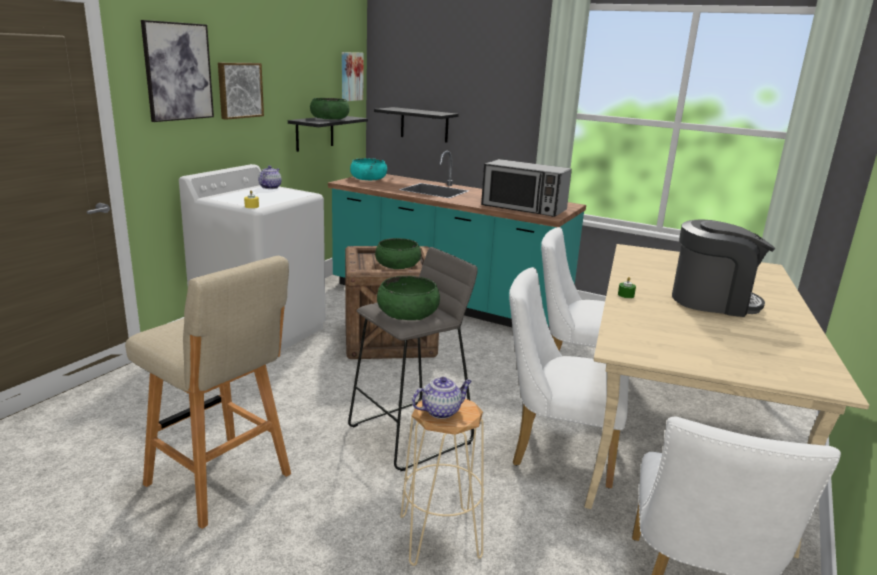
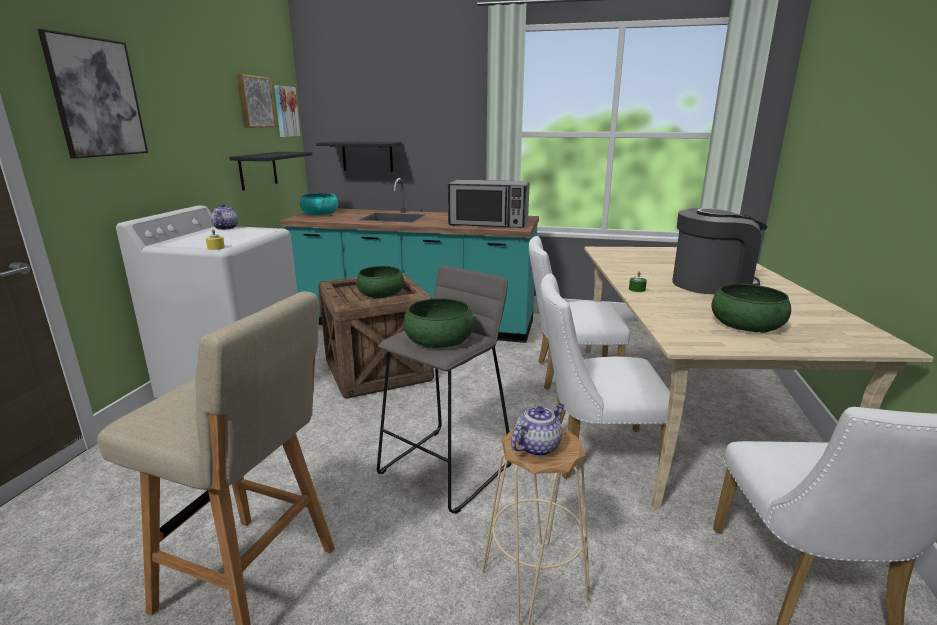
camera: 15 degrees left, 0 degrees up
picture [218,63,264,120] -> picture moved to [237,74,276,128]
green bowl [310,98,349,120] -> green bowl moved to [711,284,791,333]

